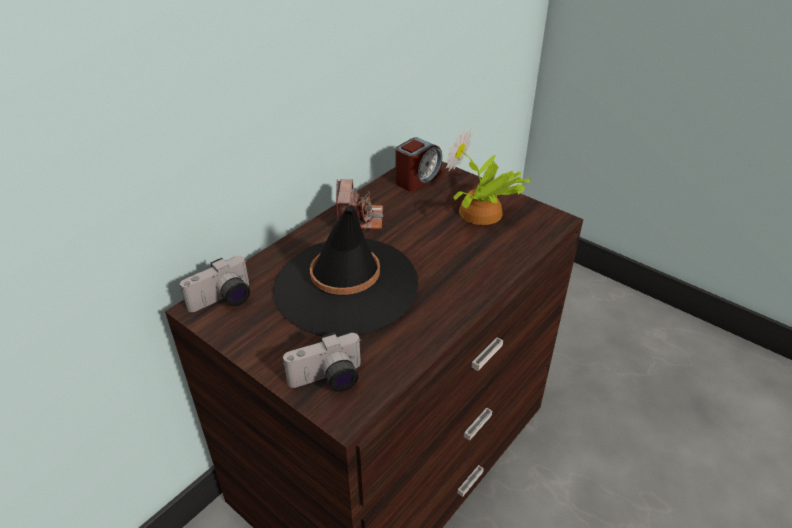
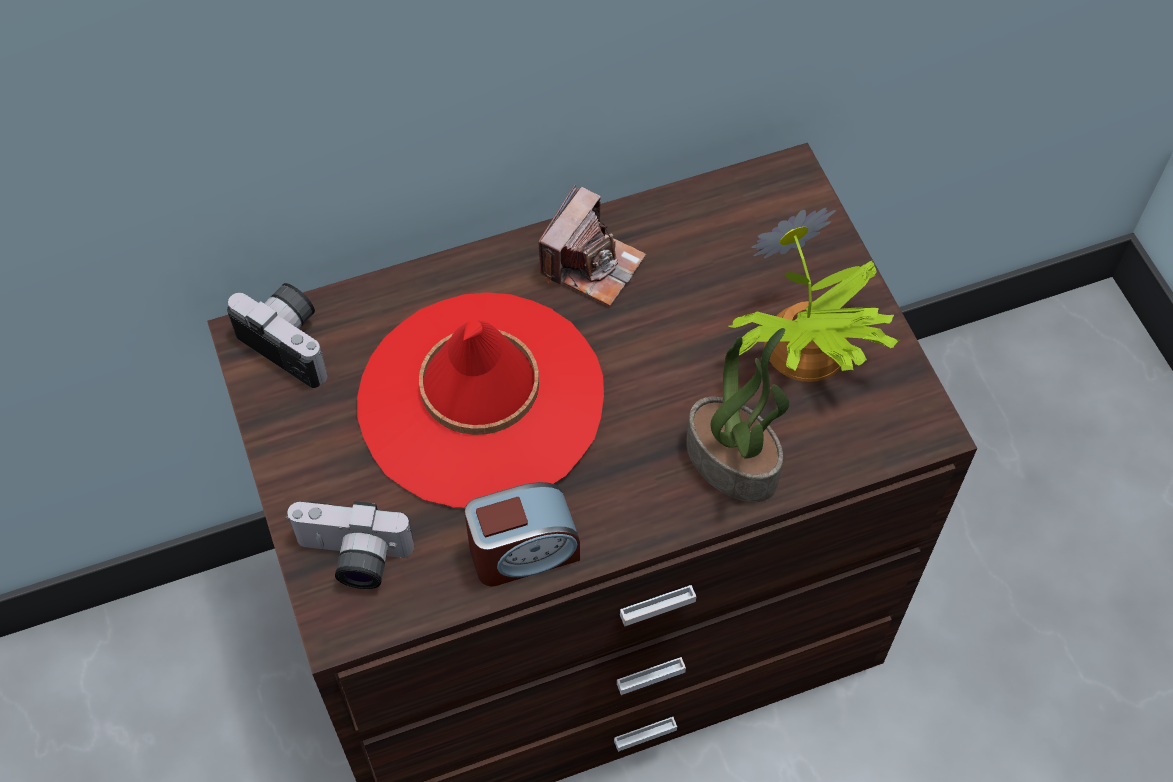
camera: 30 degrees right, 20 degrees up
camera [180,256,250,312] -> camera turned 135 degrees counterclockwise [227,283,328,388]
black hat [273,206,418,337] -> red hat [357,292,604,508]
alarm clock [396,138,442,191] -> alarm clock moved to [464,482,580,587]
none -> potted plant [686,328,789,502]

